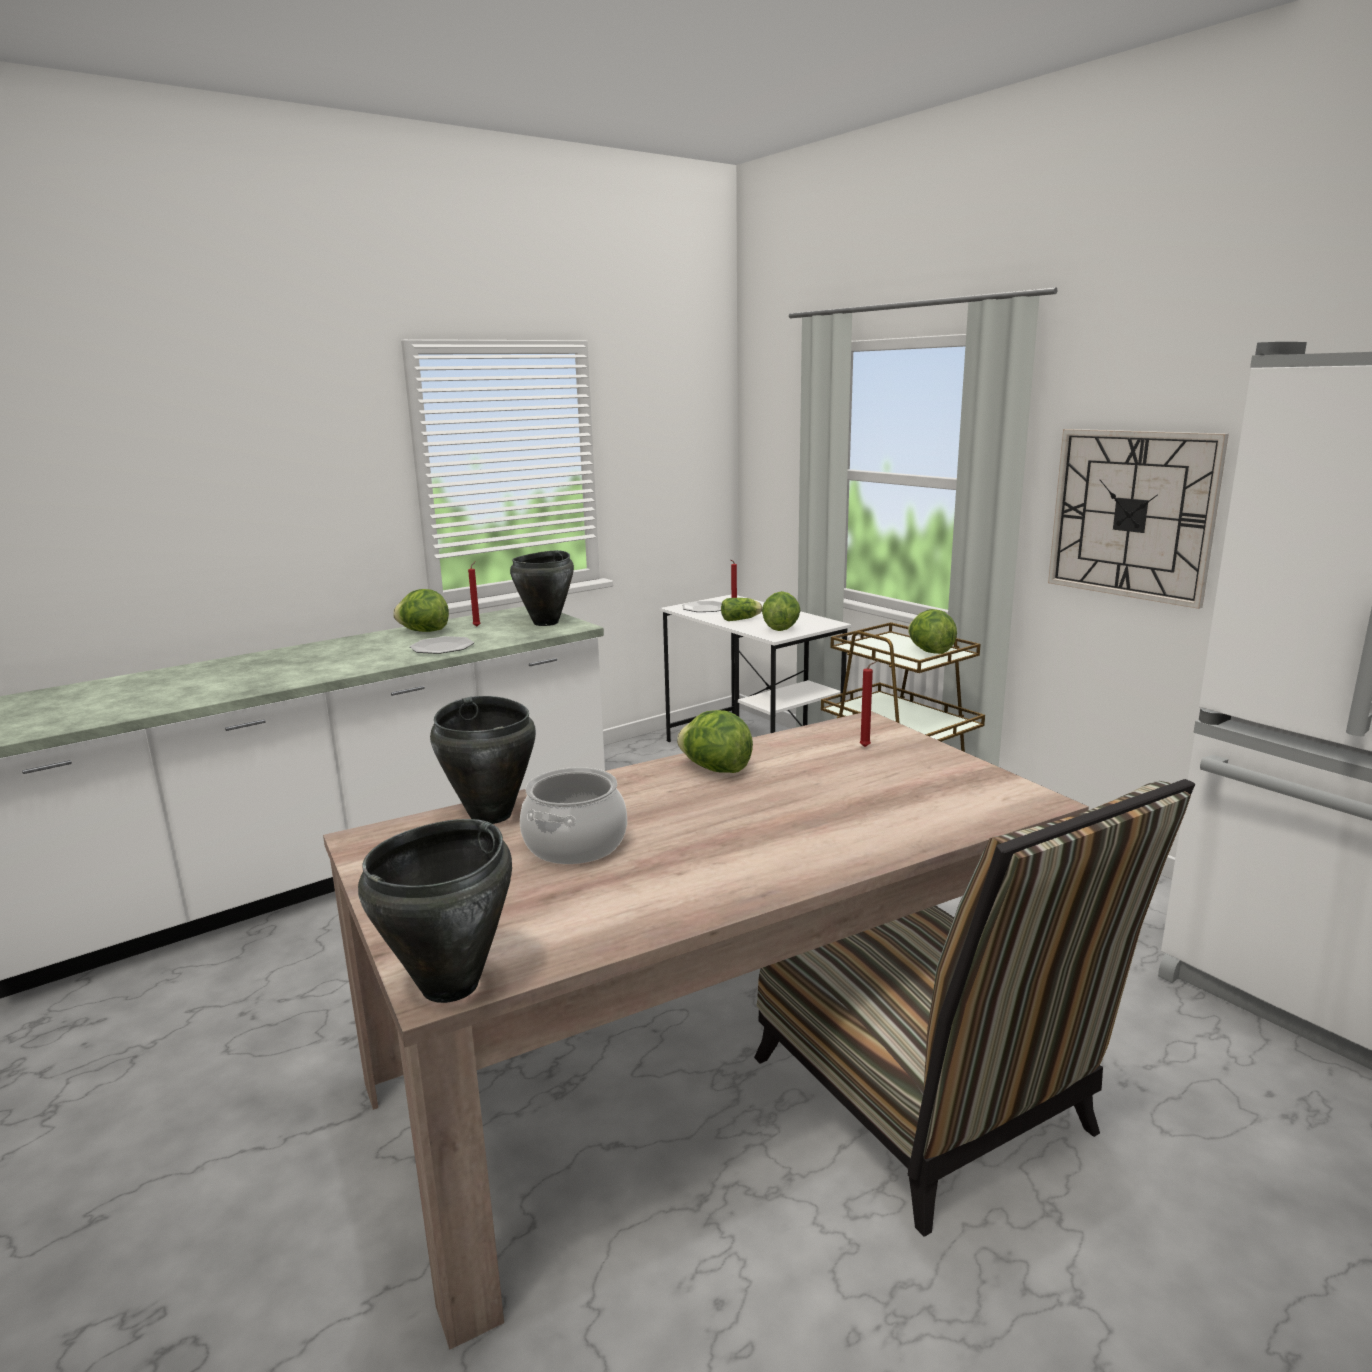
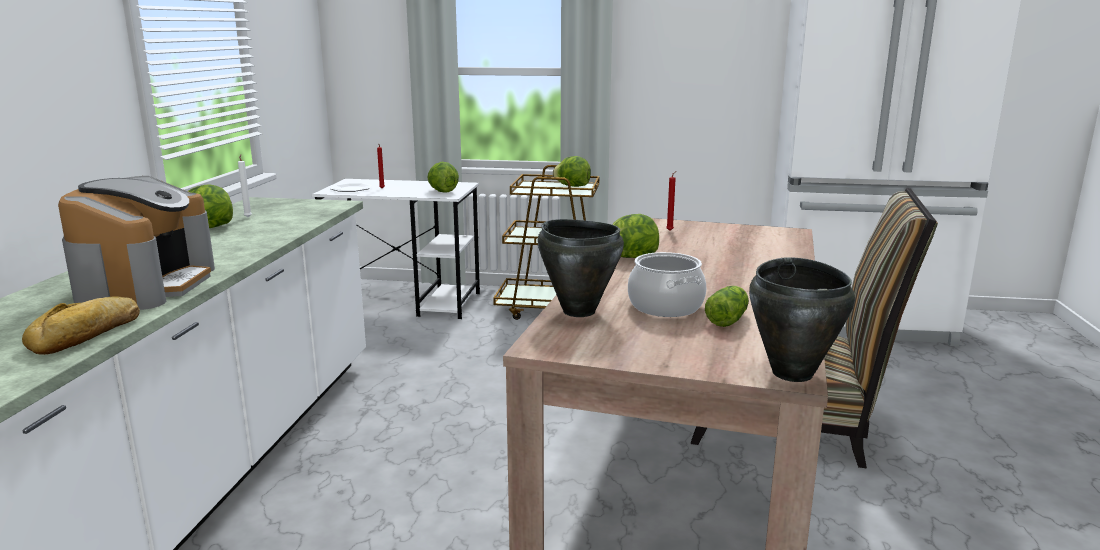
camera: 45 degrees left, 0 degrees up
plate [410,636,474,654] -> none
red candle [468,562,480,626] -> white candle [238,154,252,217]
black cooking pot [510,550,574,626] -> none
lettuce [721,598,762,621] -> lettuce moved to [705,286,749,327]
wall clock [1048,429,1229,609] -> none
none -> bread [22,296,140,355]
none -> coffee machine [58,176,215,310]

